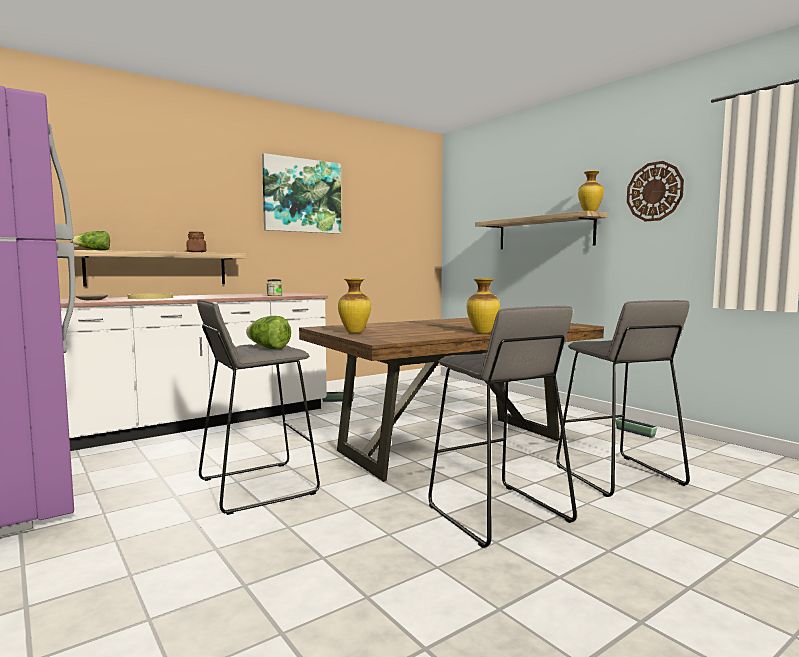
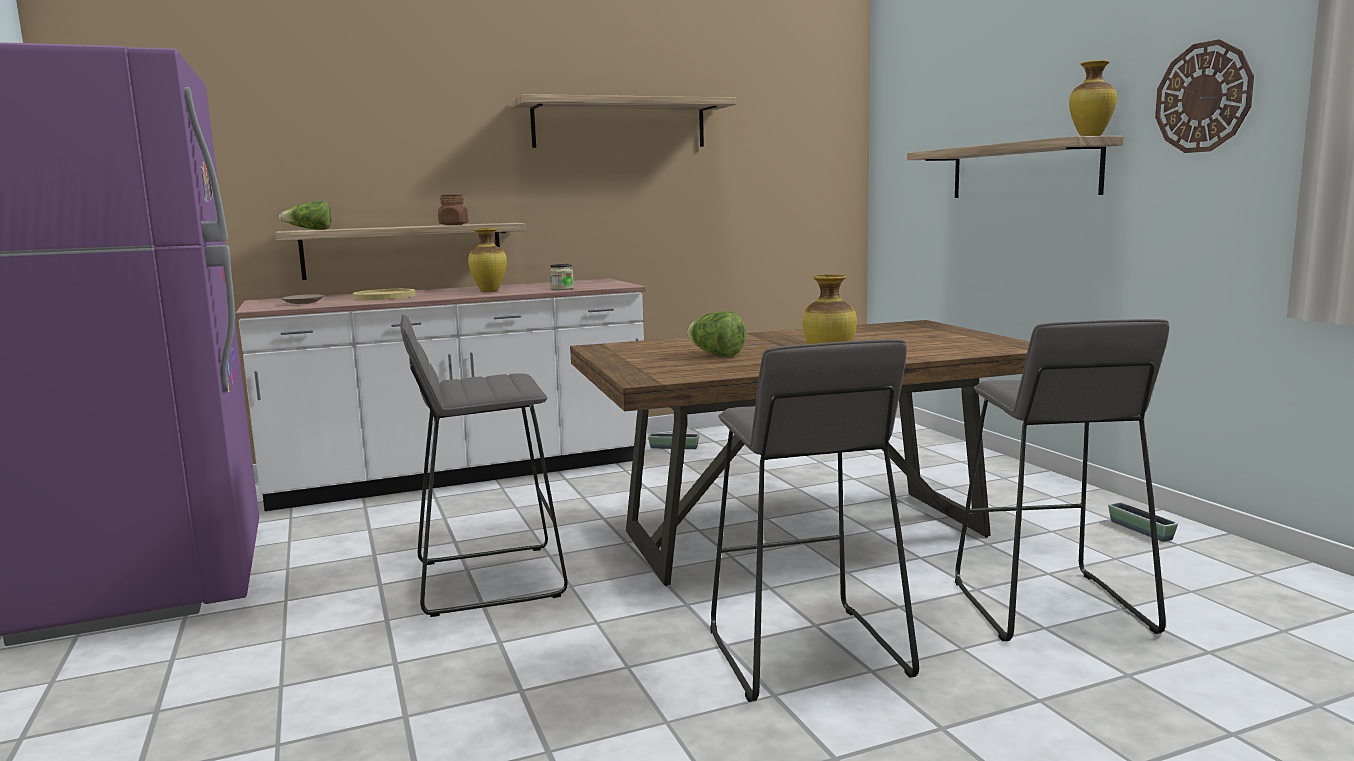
camera: 15 degrees right, 5 degrees up
lettuce [246,316,291,349] -> lettuce moved to [687,311,746,357]
picture [262,153,341,234] -> shelf [512,94,736,148]
vase [338,278,371,333] -> vase moved to [468,228,507,292]

